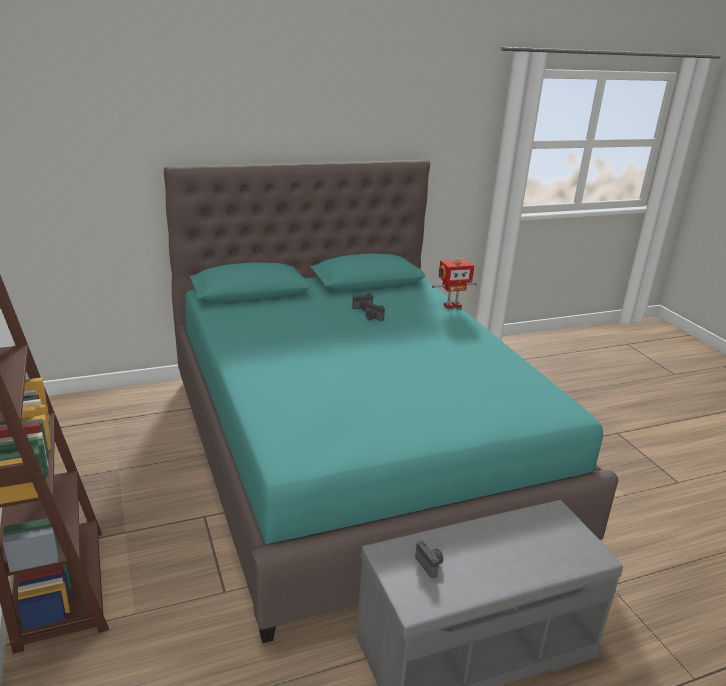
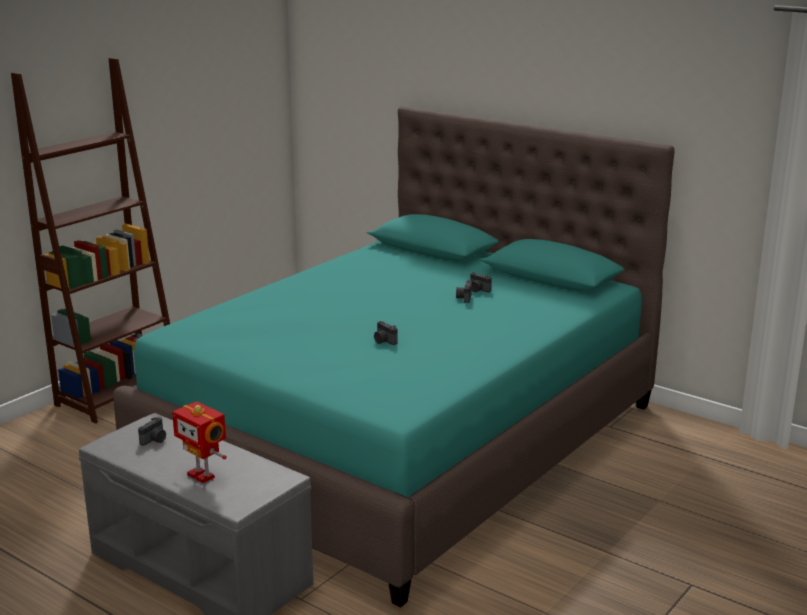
camera: 60 degrees right, 5 degrees down
toy robot [432,258,476,308] -> toy robot moved to [172,401,227,483]
none -> camera [374,321,397,345]

